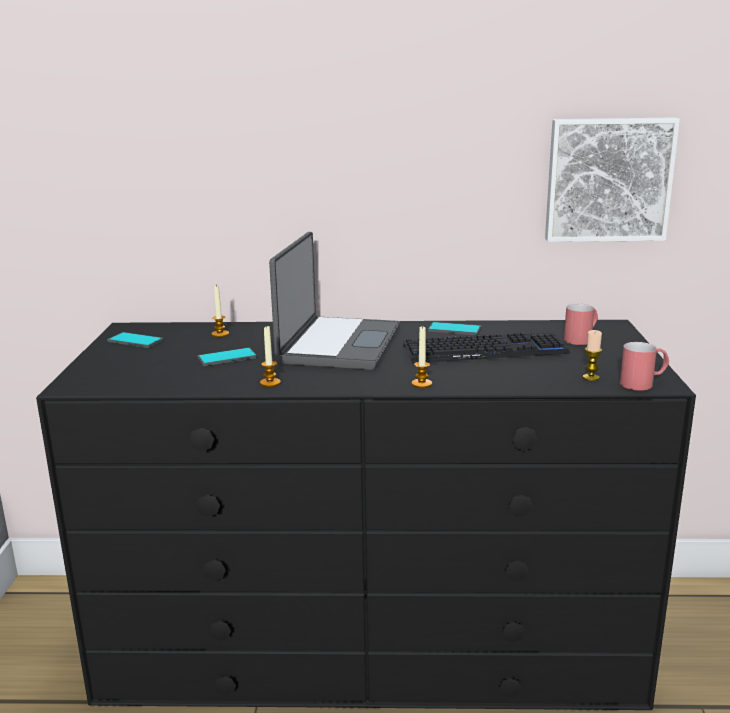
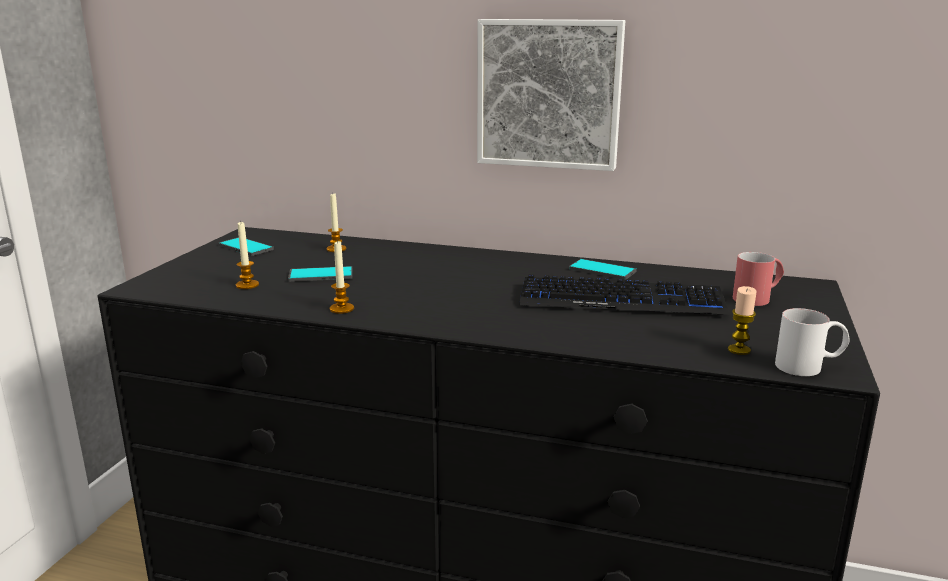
camera: 15 degrees right, 0 degrees up
laptop [269,232,400,370] -> none
candle [412,325,432,388] -> candle moved to [236,222,259,289]
picture [545,117,680,242] -> picture moved to [477,19,625,171]
red mug [620,342,669,391] -> white mug [775,308,849,376]

